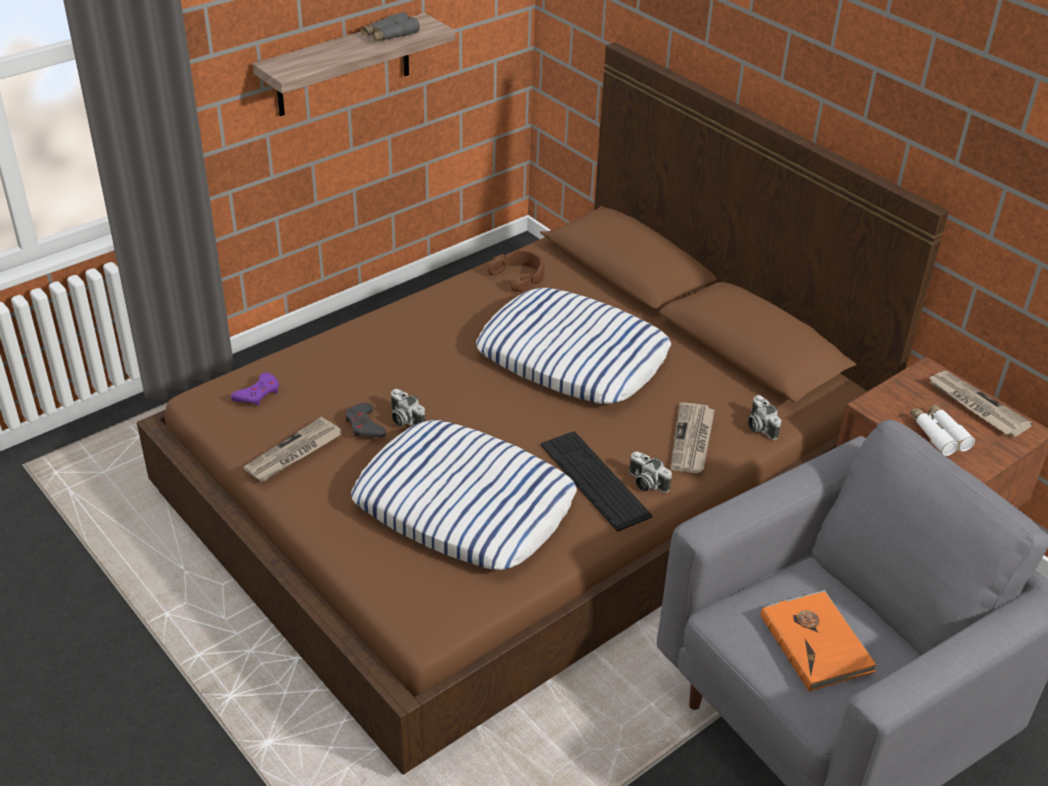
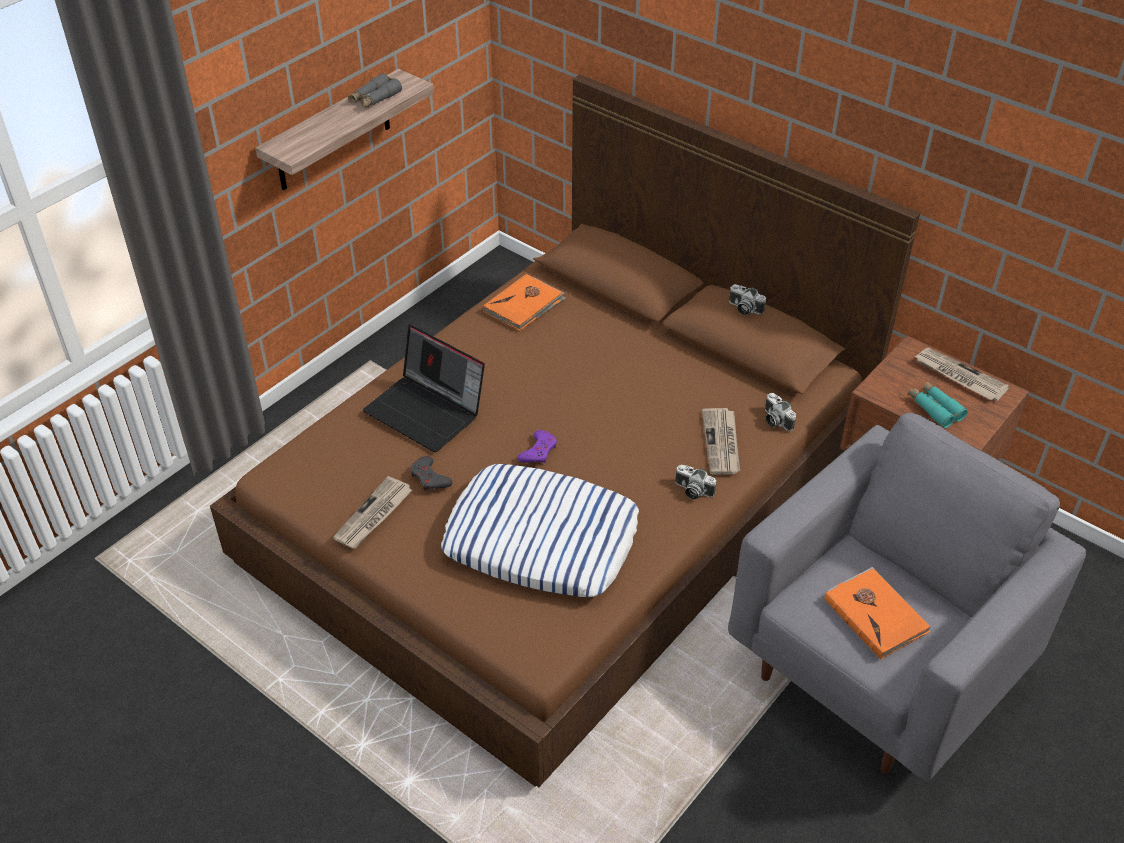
camera: 10 degrees left, 5 degrees up
purple game controller [231,372,279,406] -> purple game controller moved to [517,430,557,463]
camera [391,389,425,427] -> camera moved to [729,284,766,315]
pillow [476,288,671,404] -> none
brown headphones [488,250,545,293] -> orange book [483,274,566,332]
keyboard [541,431,652,532] -> none
white binoculars [910,403,975,456] -> turquoise binoculars [908,381,968,428]
none -> laptop [363,325,485,452]

